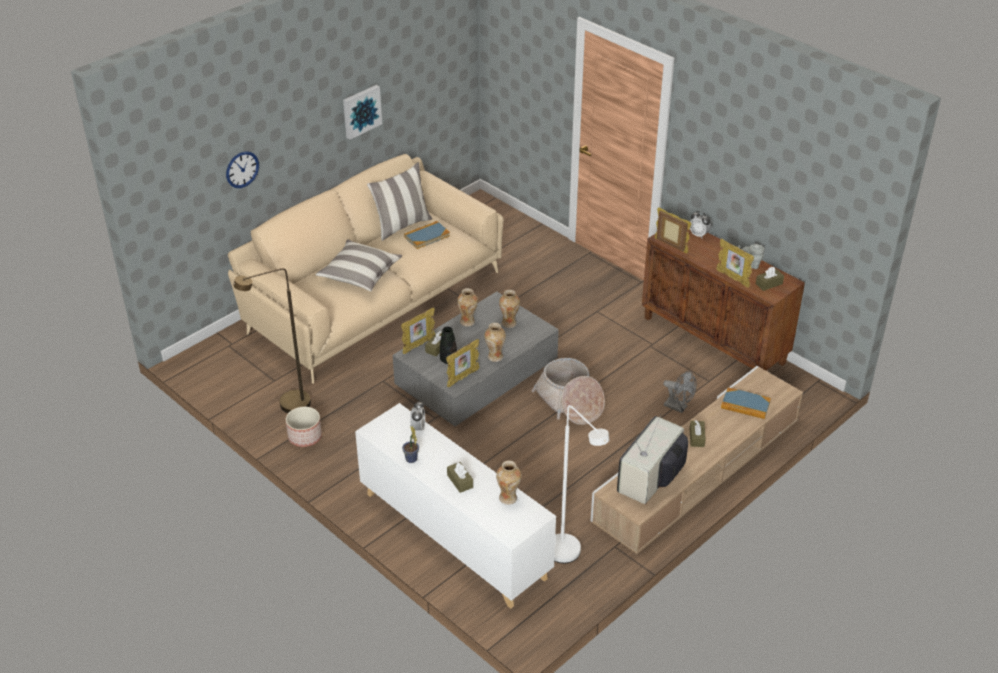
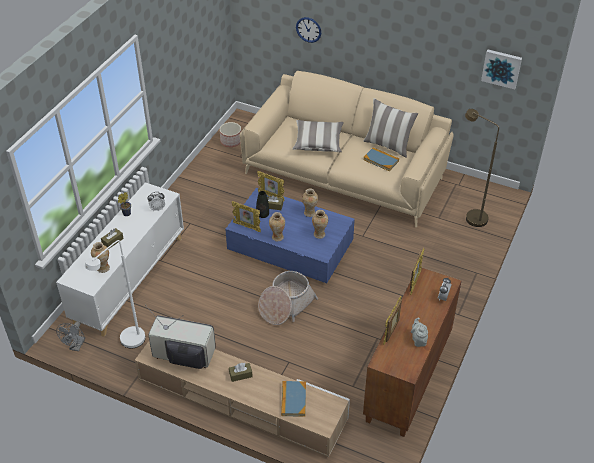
camera: 70 degrees right, 5 degrees up
brown floor lamp [234,268,311,413] -> brown floor lamp moved to [465,109,499,227]
planter [286,407,322,447] -> planter moved to [220,122,241,147]
picture [343,85,382,140] -> picture moved to [481,49,522,89]
grey coffee table [393,291,559,426] -> blue coffee table [225,188,355,283]
grey fan [663,371,697,413] -> grey fan moved to [56,321,85,351]
brown tissue box [756,267,784,291] -> none

